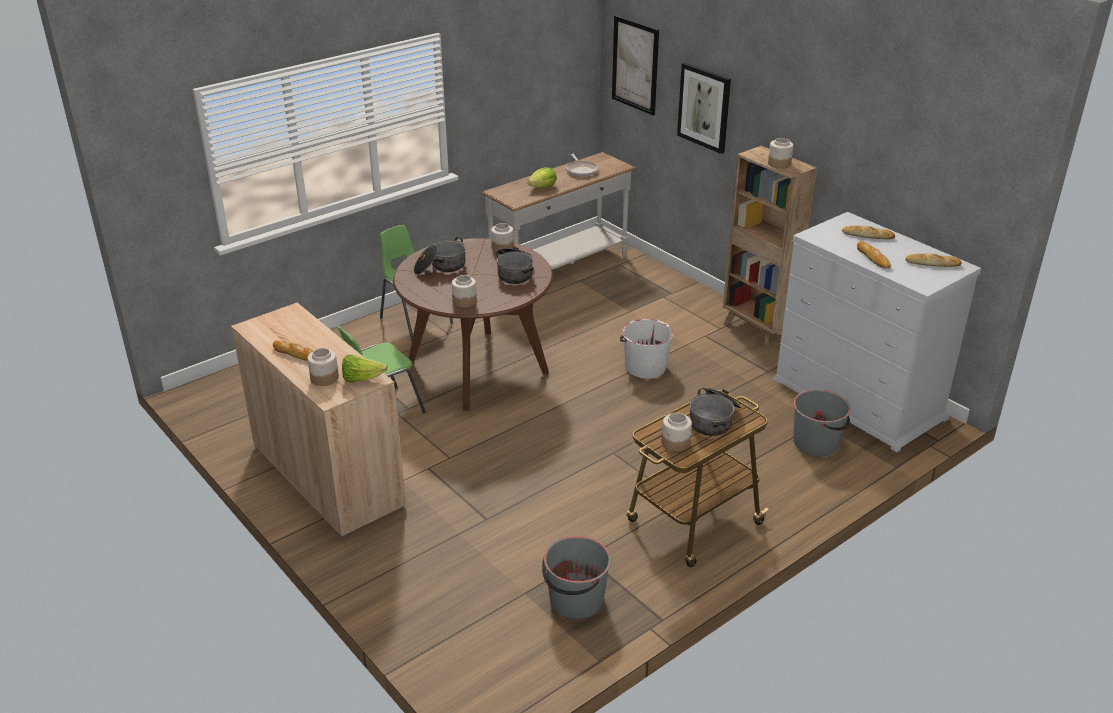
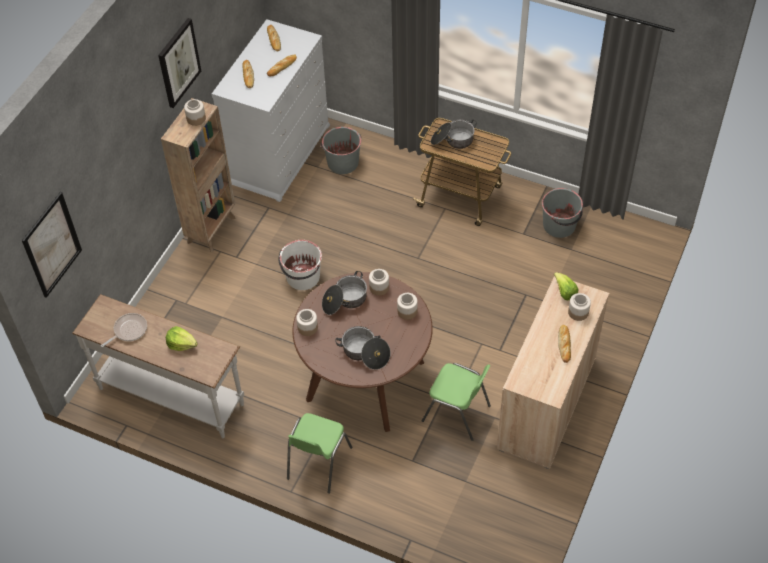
camera: 115 degrees left, 20 degrees up
jar [662,412,692,452] -> jar moved to [369,269,389,296]
picture [677,63,731,154] -> picture moved to [158,18,201,108]

